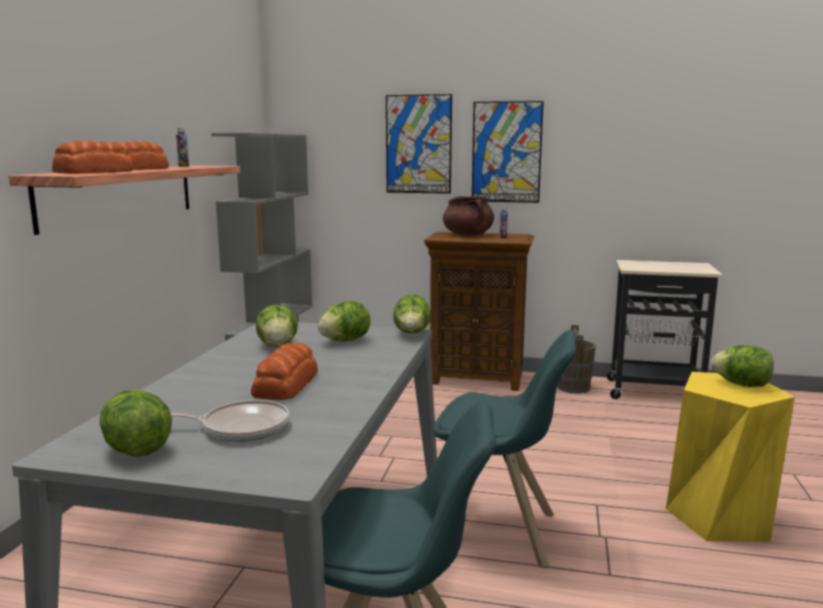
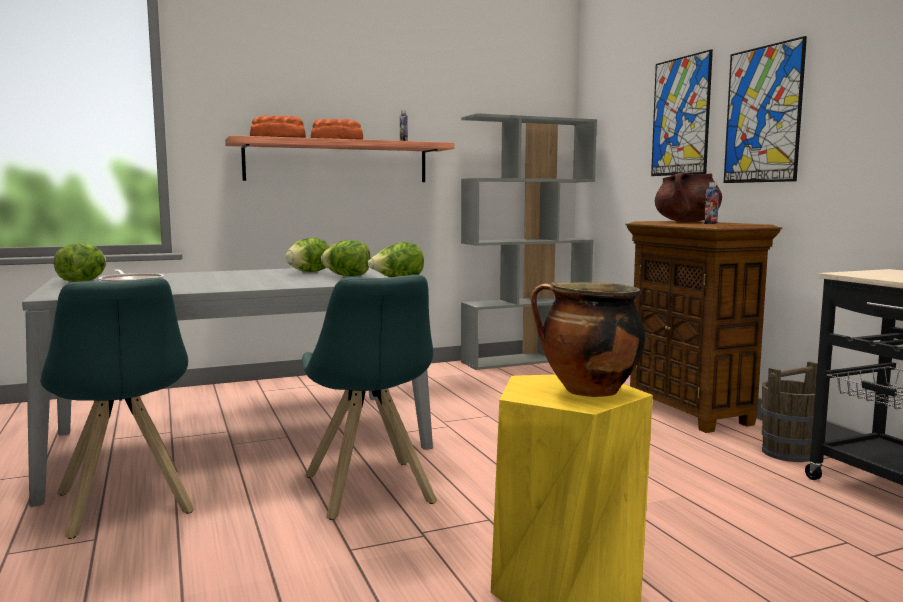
camera: 55 degrees right, 5 degrees down
bread [251,342,318,400] -> none
lettuce [711,345,773,387] -> cooking pot [531,282,645,397]

